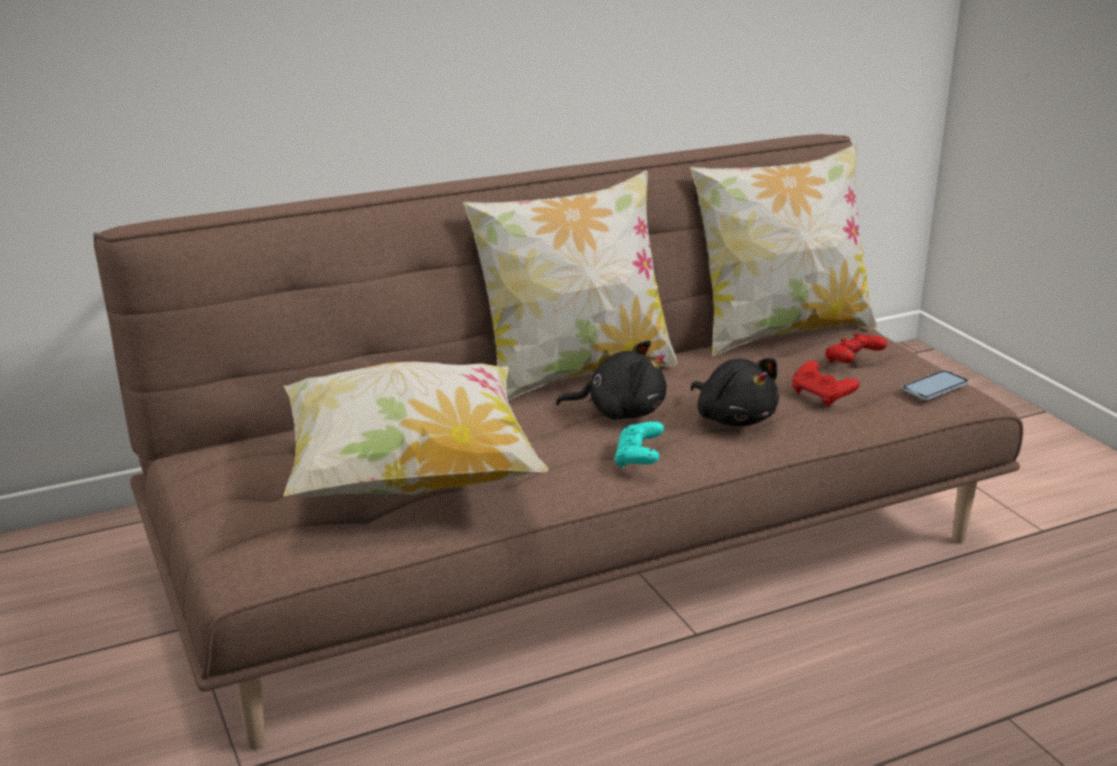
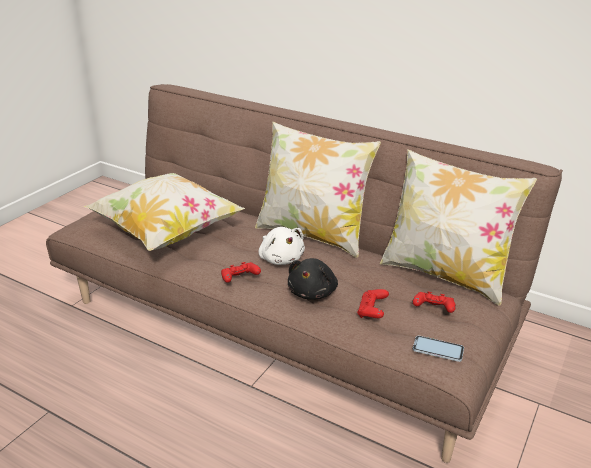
camera: 55 degrees right, 5 degrees up
black plush toy [556,340,667,420] -> white plush toy [259,227,305,265]
turquoise game controller [614,422,664,468] -> red game controller [221,262,261,283]

